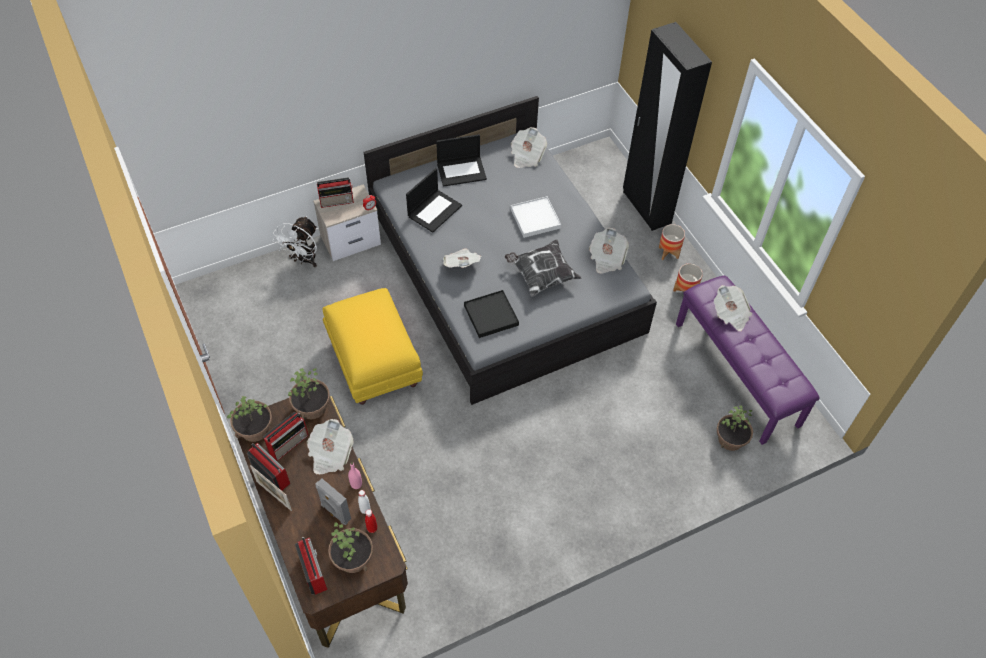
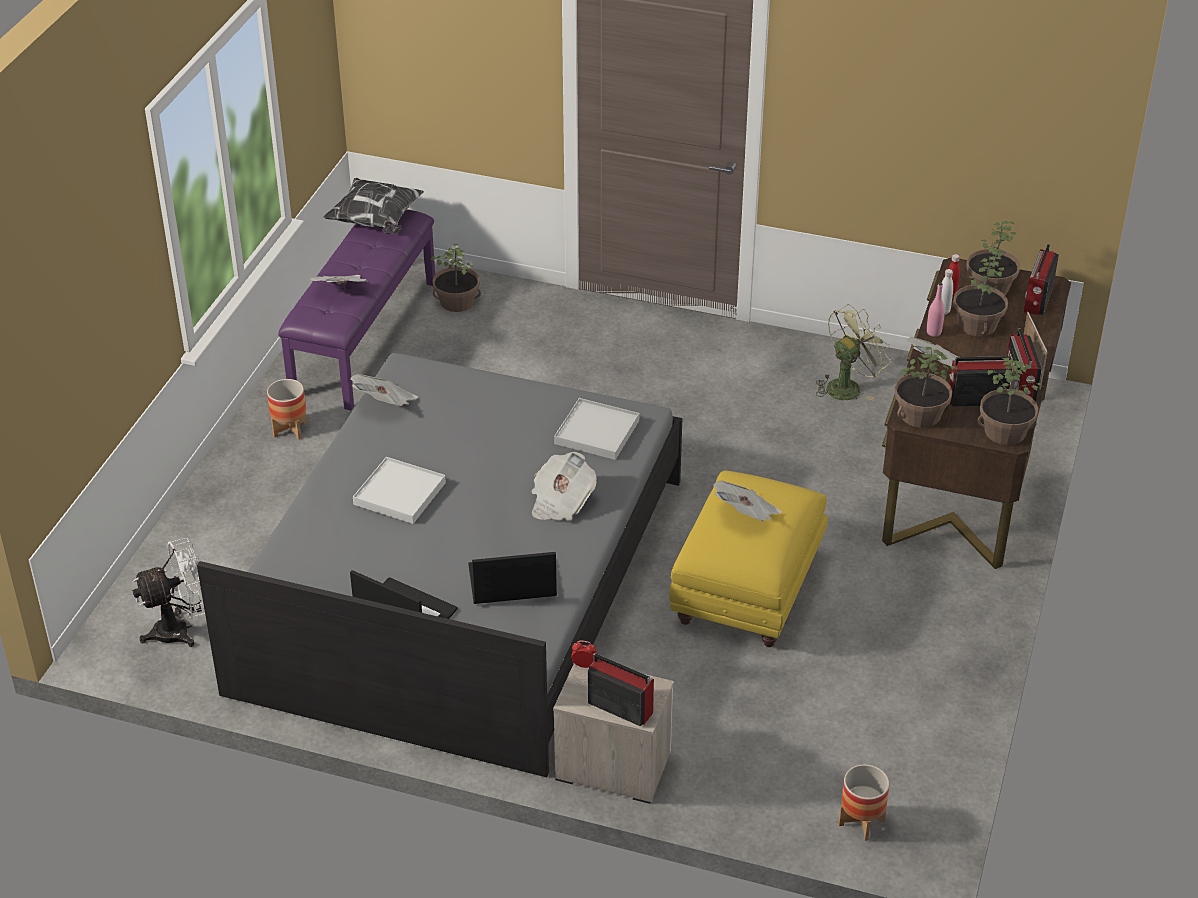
camera: 135 degrees left, 15 degrees down
white fan [272,216,317,267] -> white fan moved to [132,538,205,647]
grey speaker [315,478,351,525] -> potted plant [953,256,1008,336]
black tray [464,290,519,338] -> white tray [554,398,639,460]
pillow [505,239,581,297] -> pillow moved to [323,178,424,234]
newspaper [511,127,547,168] -> newspaper moved to [714,480,782,521]
black wardrobe [623,22,712,231] -> none
planter [659,224,685,260] -> planter moved to [839,765,889,841]
none -> green fan [816,304,891,400]

